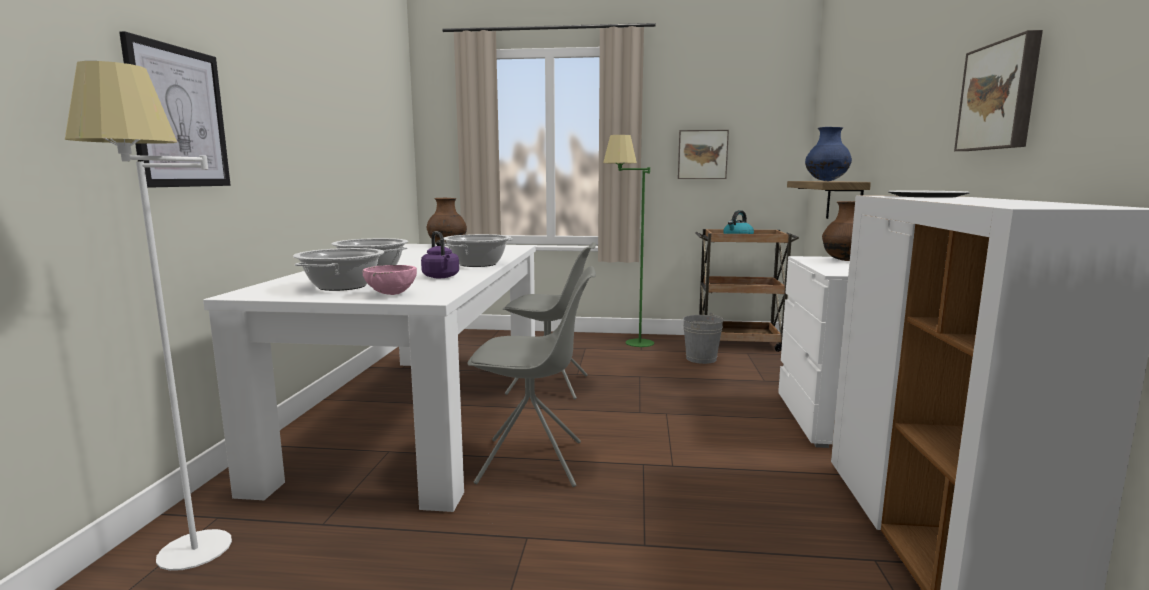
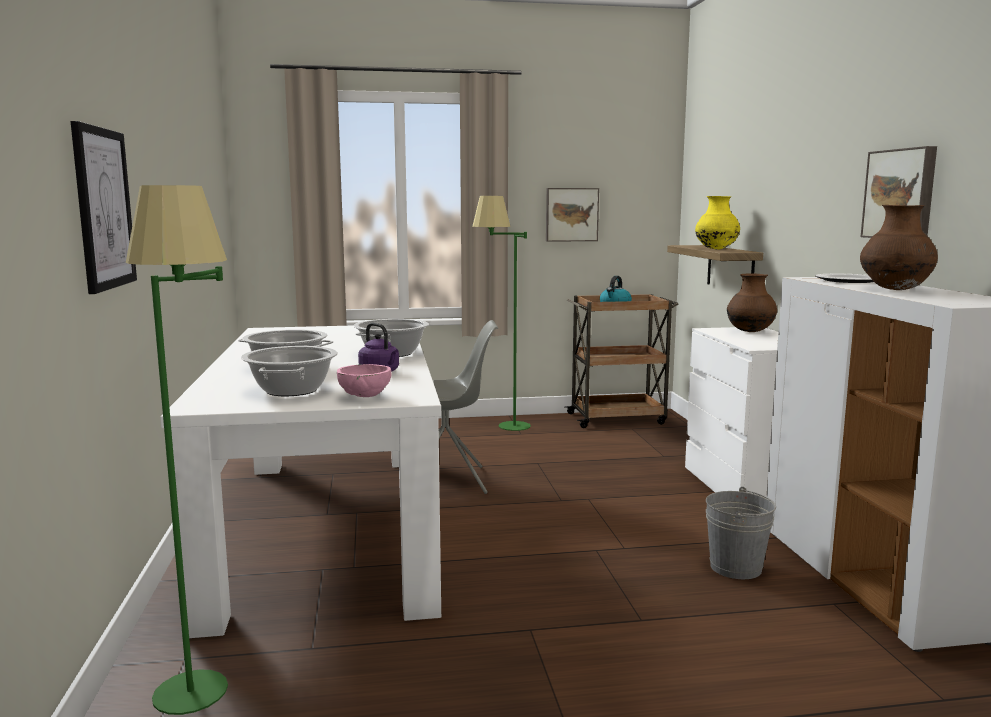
camera: 15 degrees left, 0 degrees up
white floor lamp [65,61,232,571] -> green floor lamp [126,185,228,715]
brown vase [427,198,467,243] -> brown vase moved to [860,205,938,290]
grey chair [467,266,596,487] -> none
grey bucket [683,313,724,364] -> grey bucket moved to [706,486,776,579]
blue vase [805,127,852,181] -> yellow vase [695,196,740,250]

